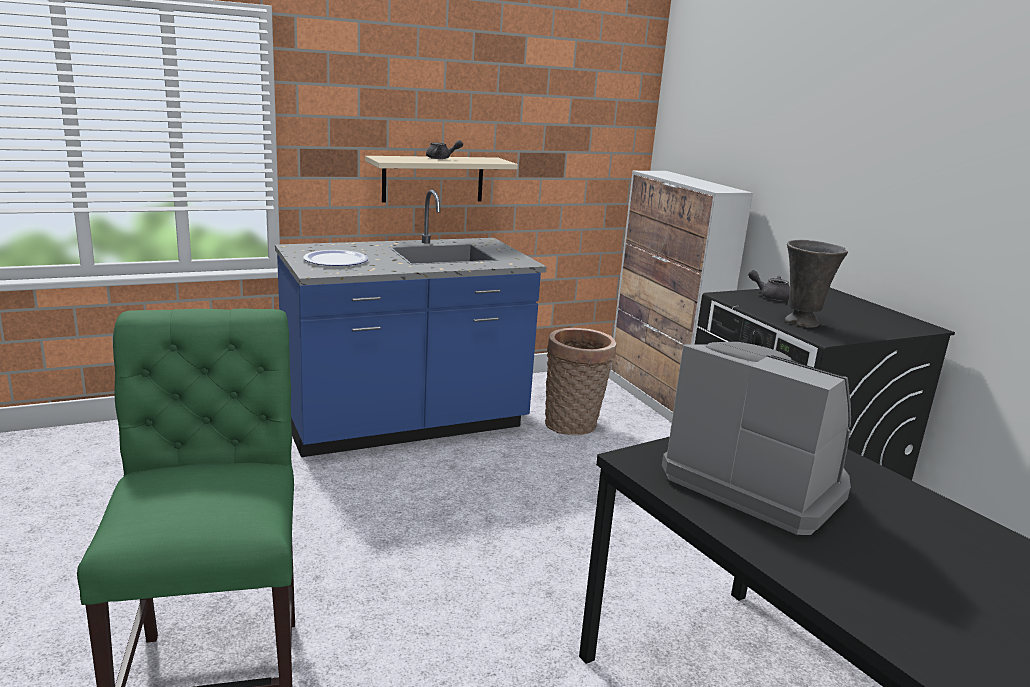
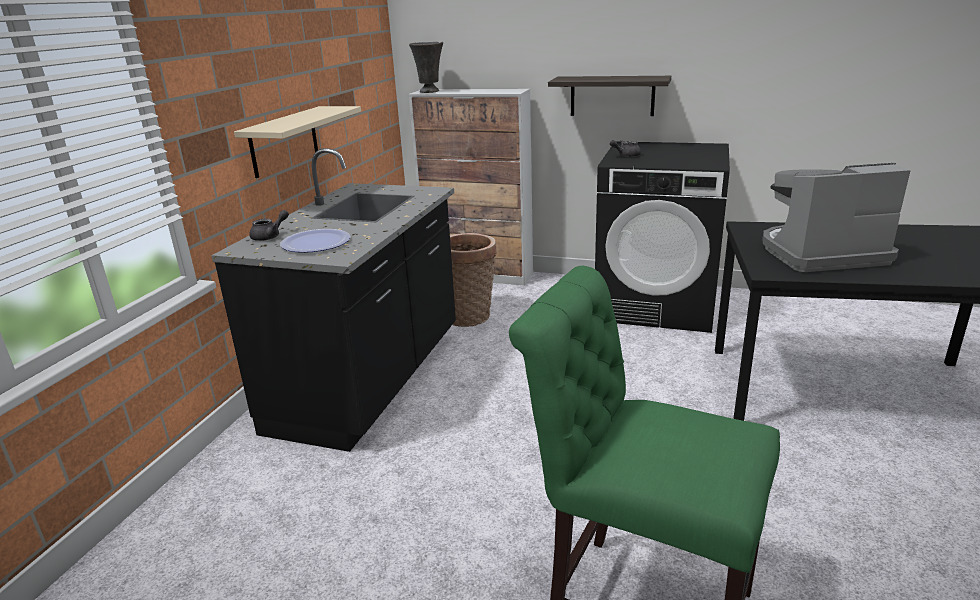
camera: 45 degrees left, 5 degrees up
blue counter [275,190,547,457] -> black counter [211,148,456,452]
grey teapot [426,140,463,159] -> grey teapot moved to [250,210,289,241]
grey vase [785,240,848,327] -> grey vase moved to [409,42,443,93]
none -> shelf [548,76,671,116]

